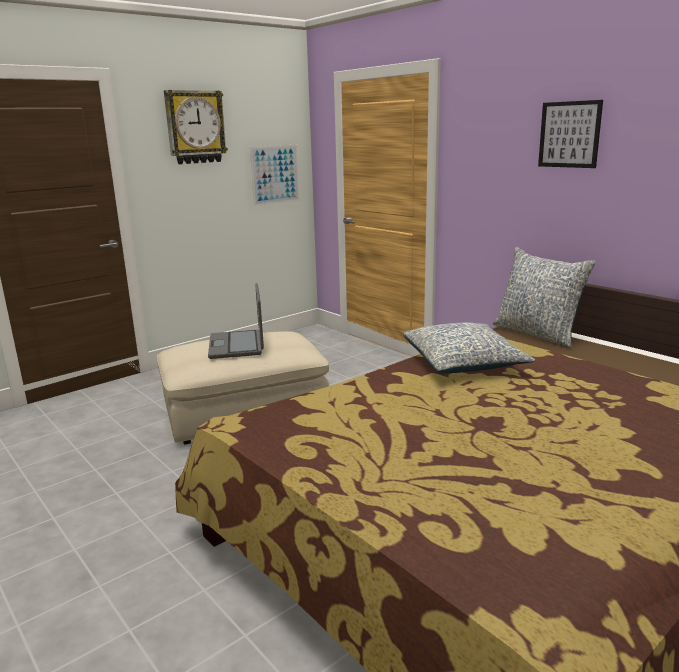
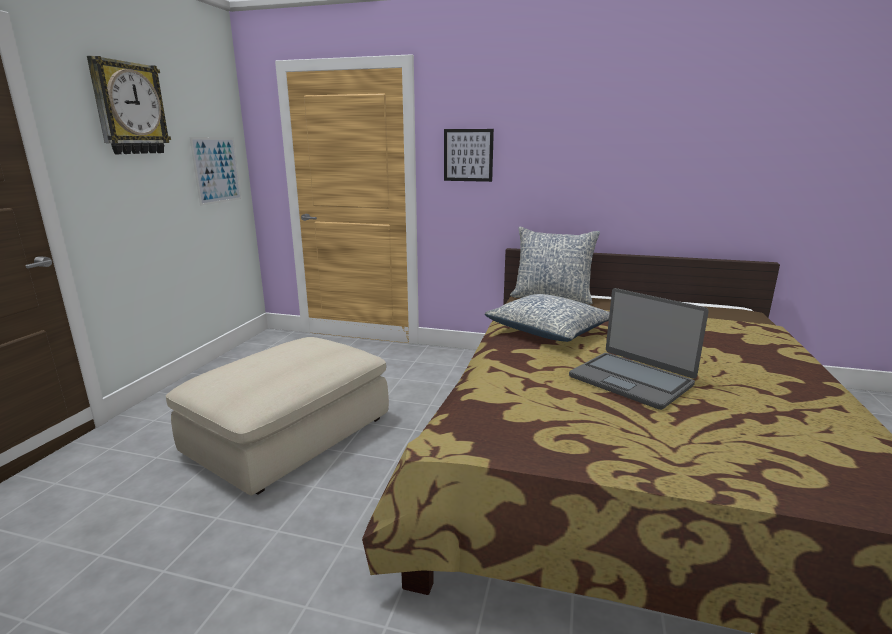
camera: 35 degrees left, 0 degrees up
laptop [208,283,264,359] -> laptop moved to [569,288,709,410]
picture [538,100,603,168] -> picture moved to [444,129,494,182]

